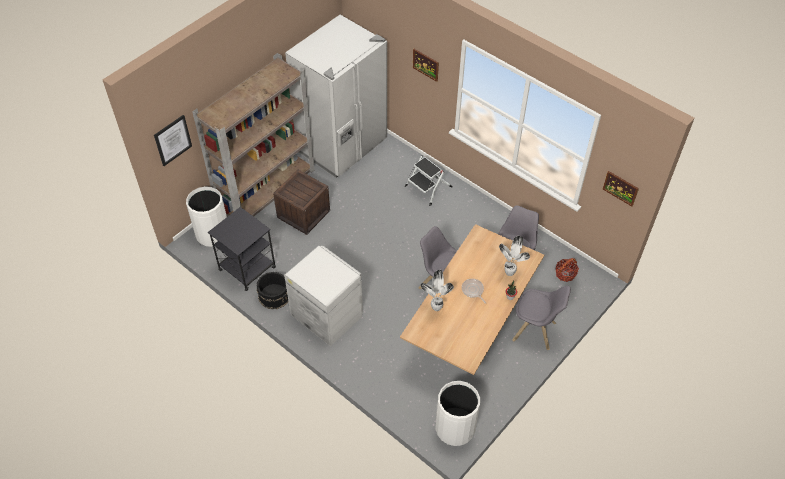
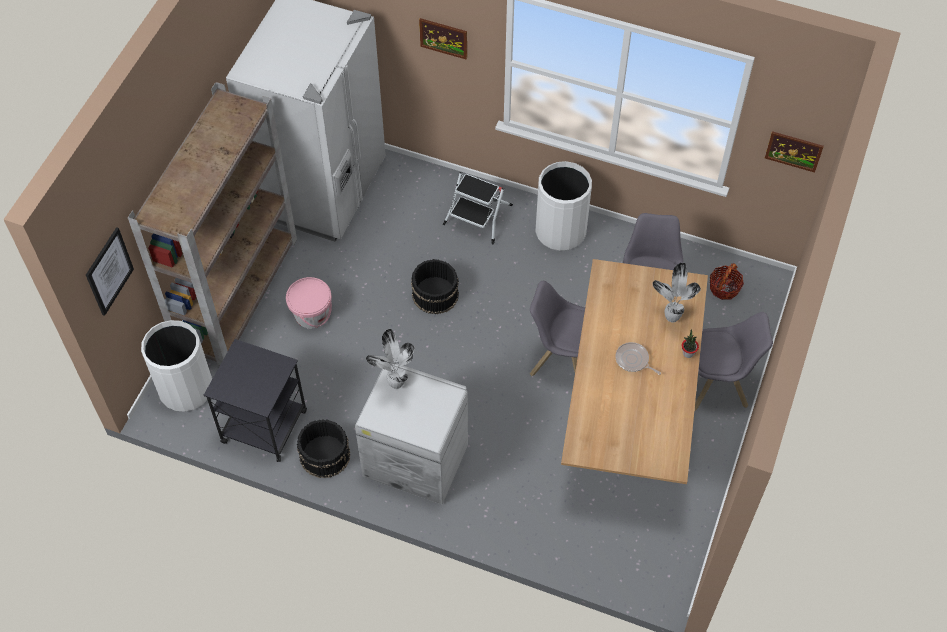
camera: 20 degrees left, 5 degrees up
crate [273,170,330,235] -> pink bucket [286,277,332,328]
potted plant [421,270,454,311] -> potted plant moved to [366,329,415,389]
white trash can [435,381,480,446] -> white trash can moved to [535,161,592,251]
none -> black bucket [411,259,459,314]

